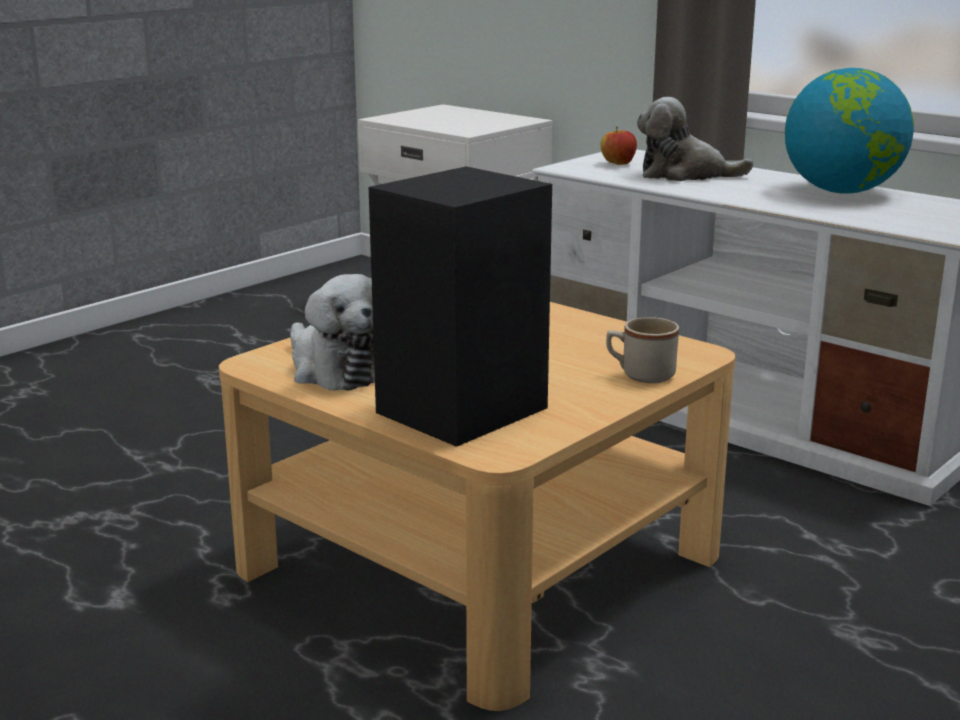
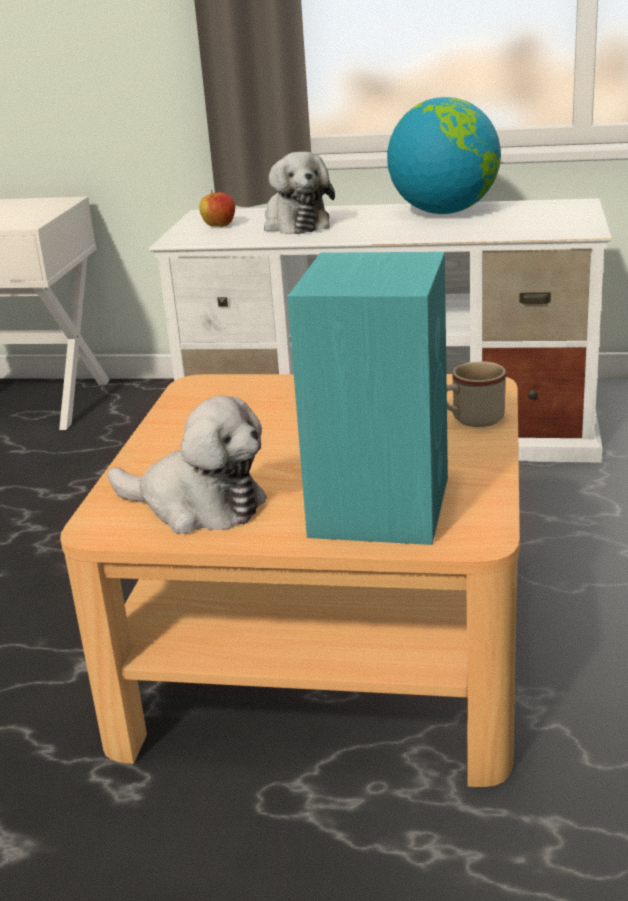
camera: 30 degrees left, 5 degrees up
black speaker [369,166,552,447] -> turquoise speaker [287,252,448,545]
plush toy [637,97,754,181] -> plush toy turned 90 degrees counterclockwise [264,152,335,234]

